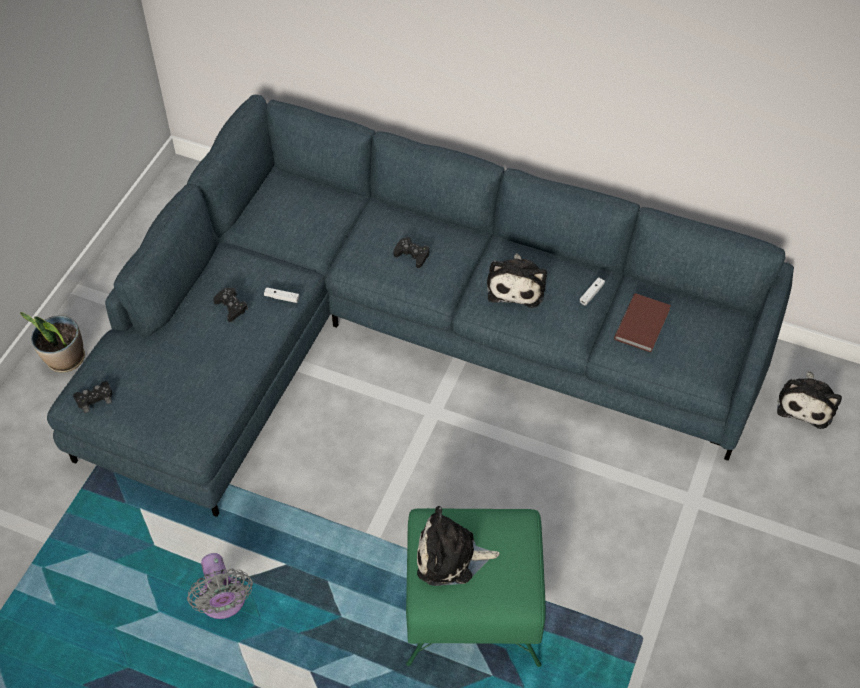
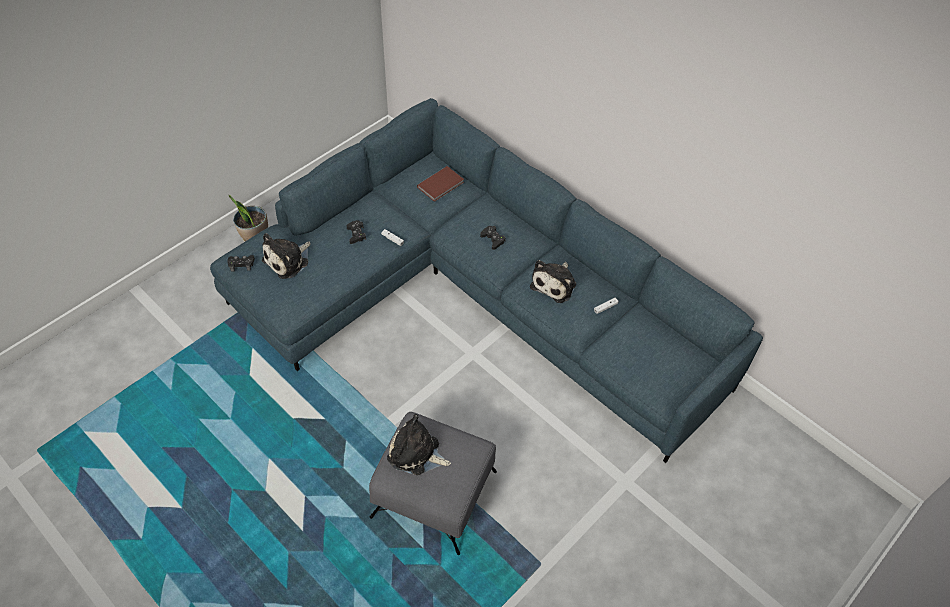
camera: 20 degrees right, 0 degrees up
grey fan [187,553,253,619] -> none
green ottoman [406,508,546,667] -> grey ottoman [369,412,497,555]
brown book [614,293,671,352] -> brown book moved to [417,166,464,202]
plush toy [777,371,842,429] -> plush toy moved to [262,233,311,279]

